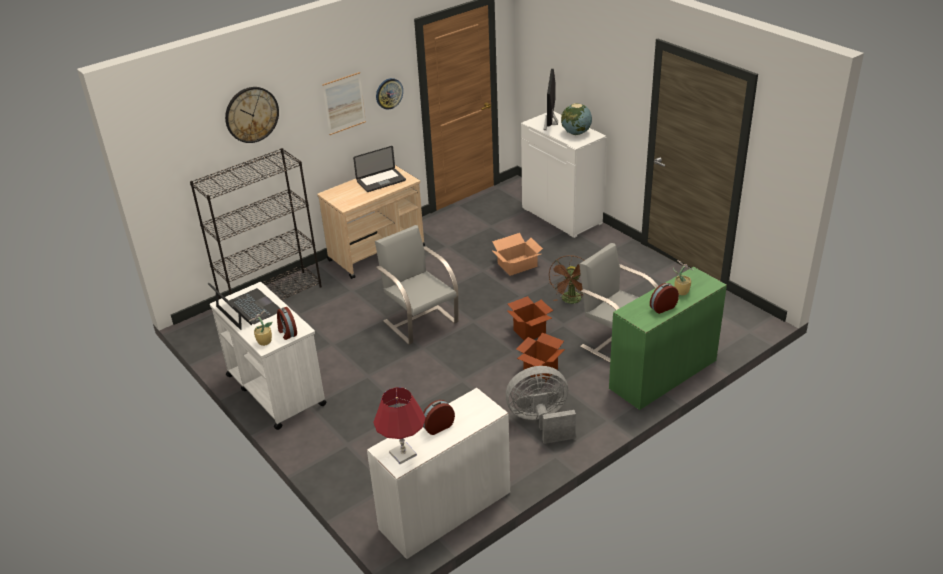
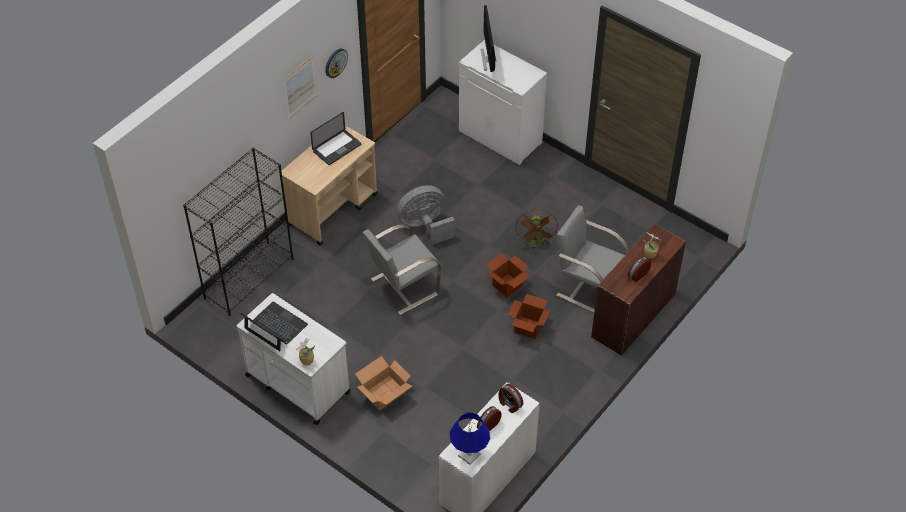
camera: 15 degrees left, 15 degrees up
wall clock [225,87,279,143] -> none
alarm clock [277,307,297,340] -> alarm clock moved to [498,384,523,413]
red table lamp [373,387,425,464] -> blue table lamp [450,412,490,465]
grey chair [375,225,458,345] -> grey chair turned 75 degrees counterclockwise [363,225,441,315]
cardboard box [491,233,543,276] -> cardboard box moved to [355,356,412,410]
grey fan [505,366,576,444] -> grey fan moved to [397,185,455,245]
globe [561,103,592,135] -> none
green desk [609,267,727,410] -> brown desk [591,224,686,355]

